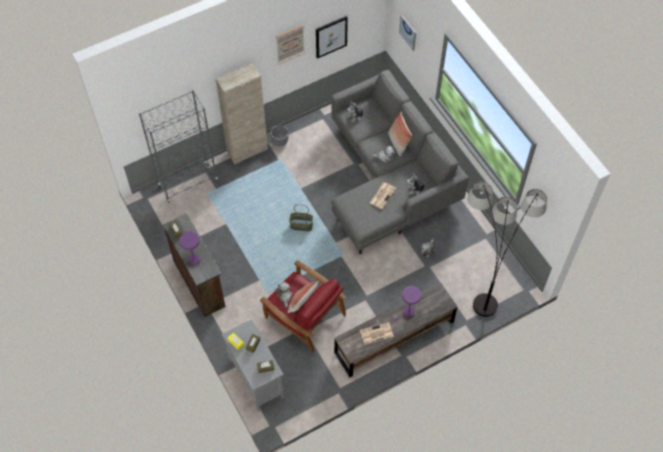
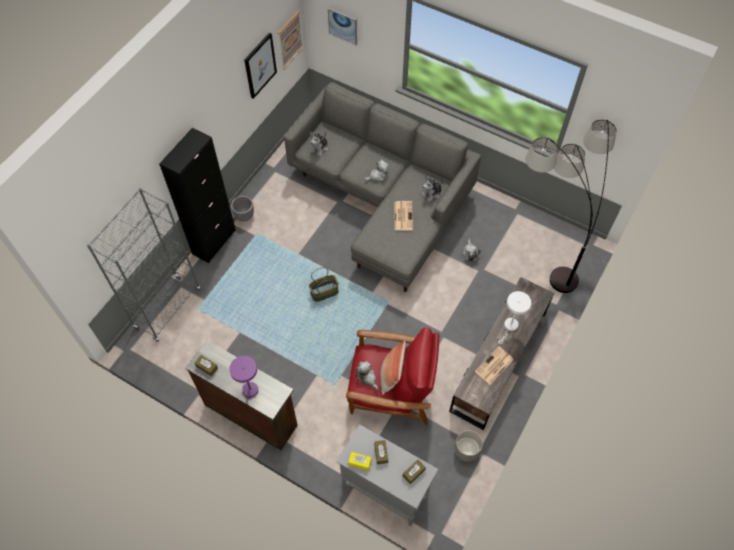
camera: 30 degrees left, 0 degrees up
beige cabinet [216,63,268,164] -> black cabinet [159,128,236,263]
picture [275,25,305,65] -> picture moved to [278,10,304,69]
pillow [388,111,412,157] -> none
purple table lamp [391,286,421,321] -> white table lamp [498,291,531,344]
none -> grey planter [454,430,483,462]

